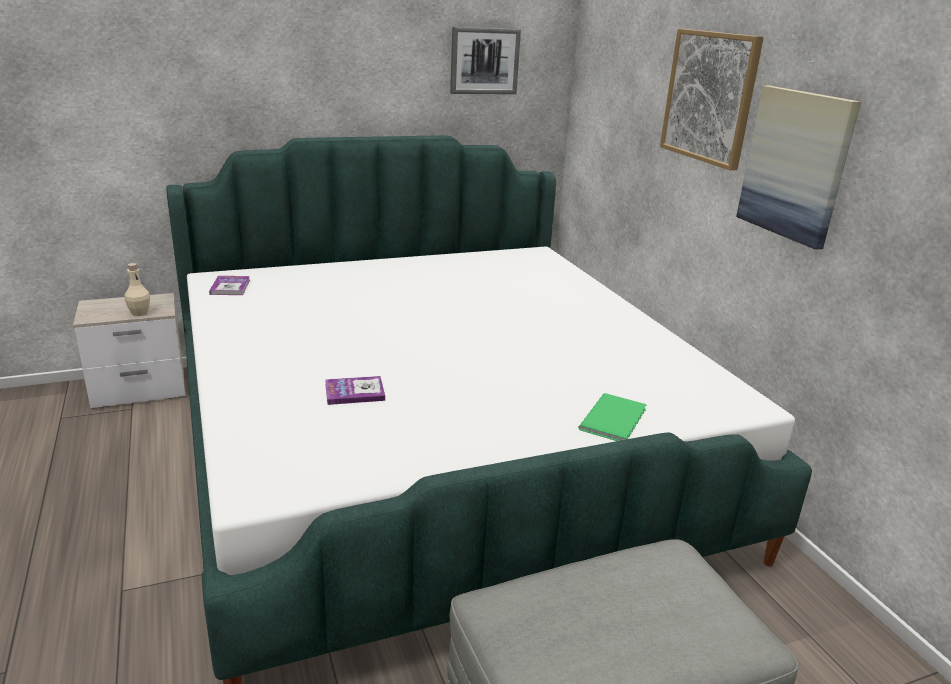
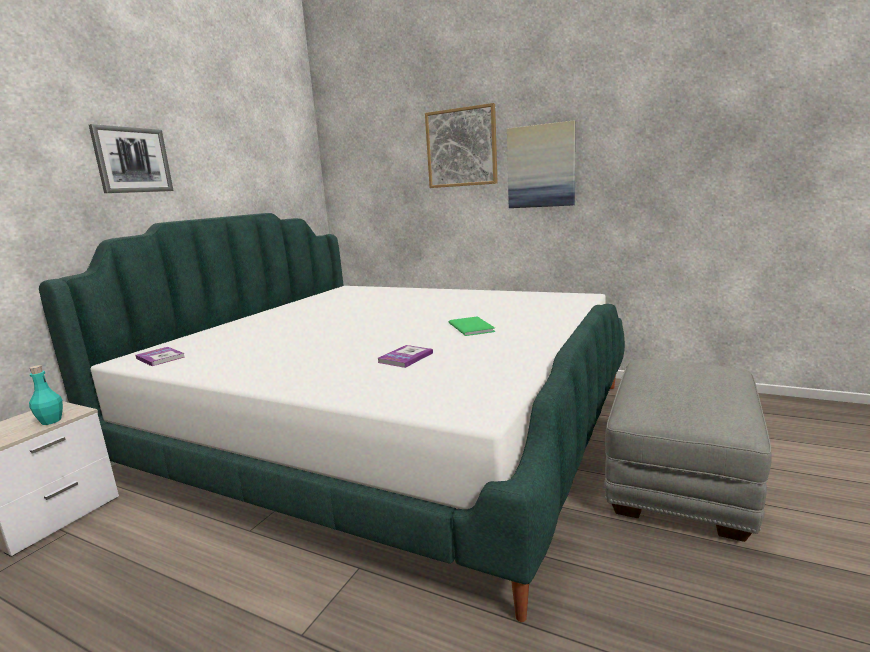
camera: 40 degrees left, 10 degrees down
beige bottle [124,263,150,316] -> turquoise bottle [29,365,63,425]
picture [450,27,521,94] -> picture moved to [89,124,173,193]
green book [578,393,646,441] -> green book moved to [449,317,495,336]

